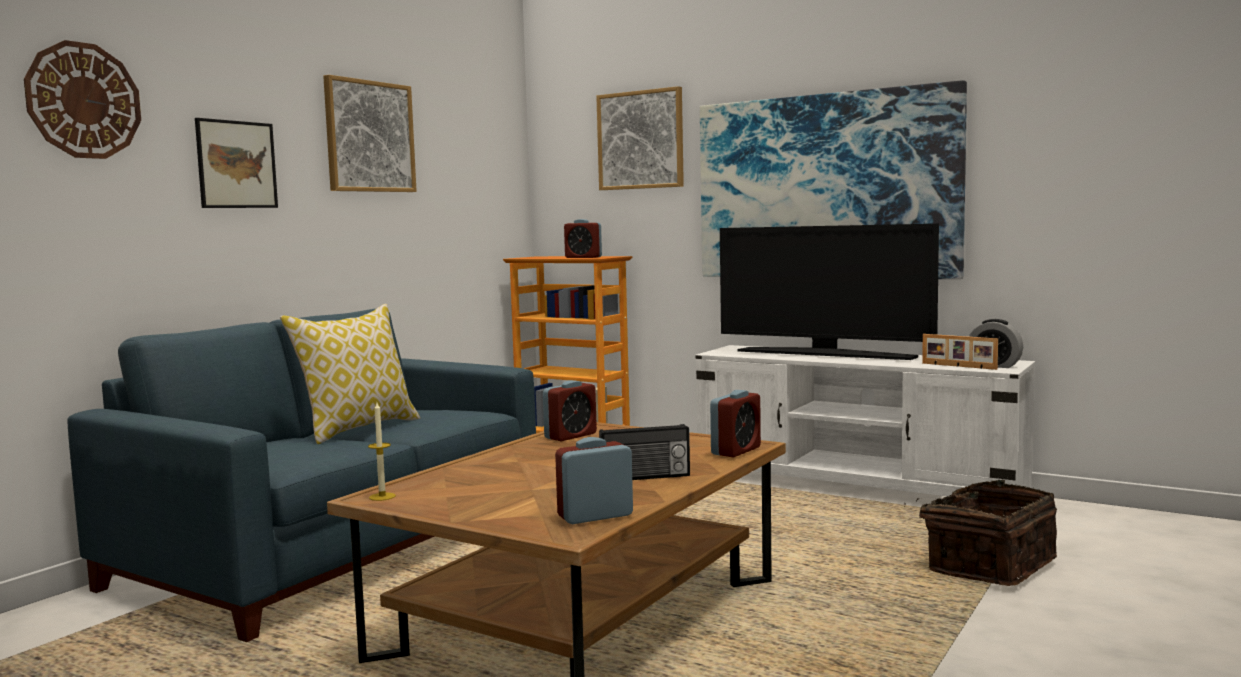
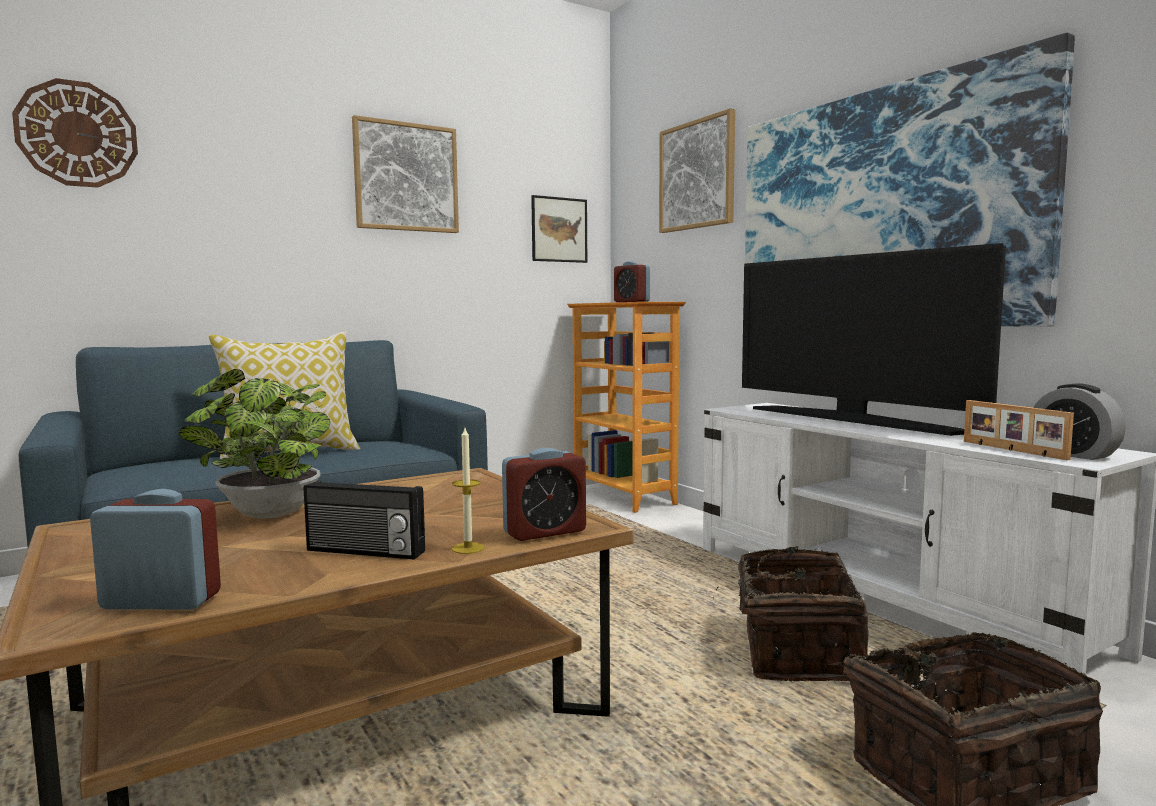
camera: 25 degrees right, 0 degrees up
picture [195,118,278,208] -> picture moved to [531,195,587,263]
candle [368,403,396,501] -> candle moved to [452,428,485,554]
alarm clock [543,380,597,442] -> none
none -> potted plant [179,369,330,519]
none -> basket [713,546,868,681]

